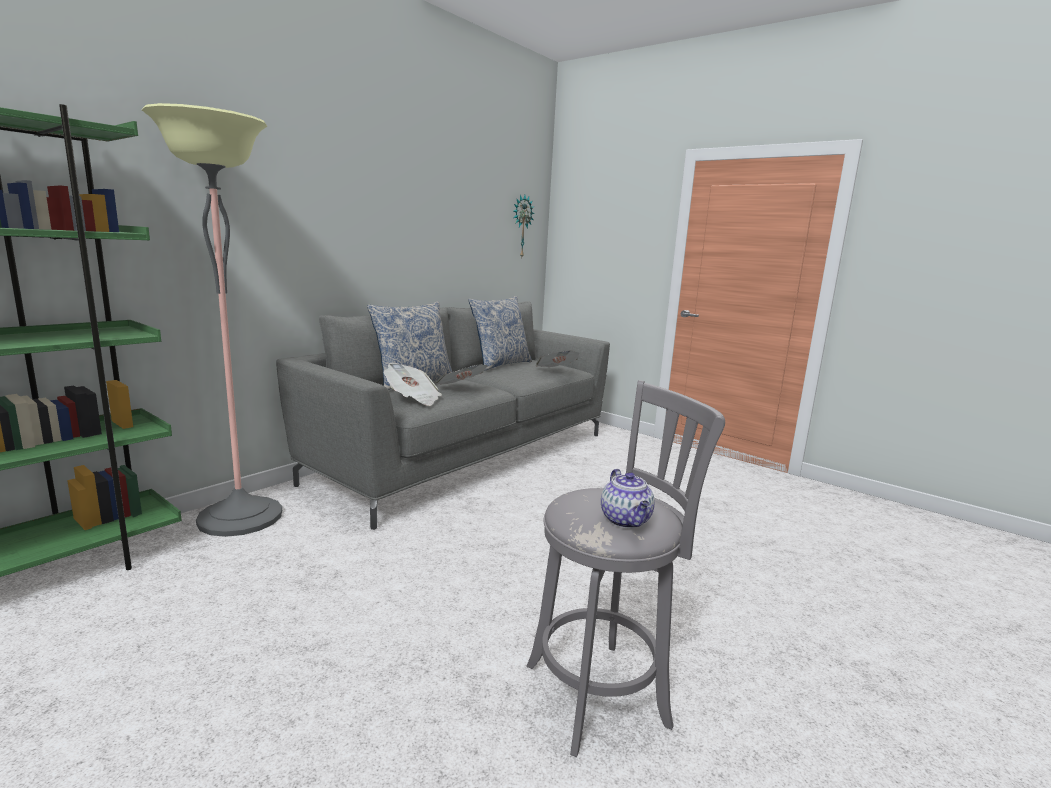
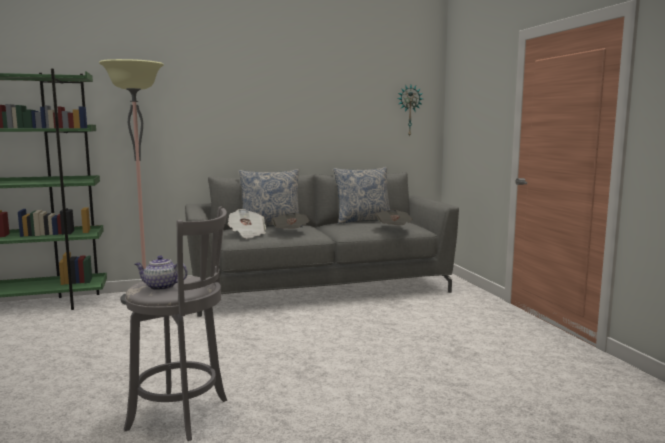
camera: 35 degrees right, 5 degrees down
teapot [601,469,655,528] -> teapot turned 75 degrees clockwise [135,256,188,290]

